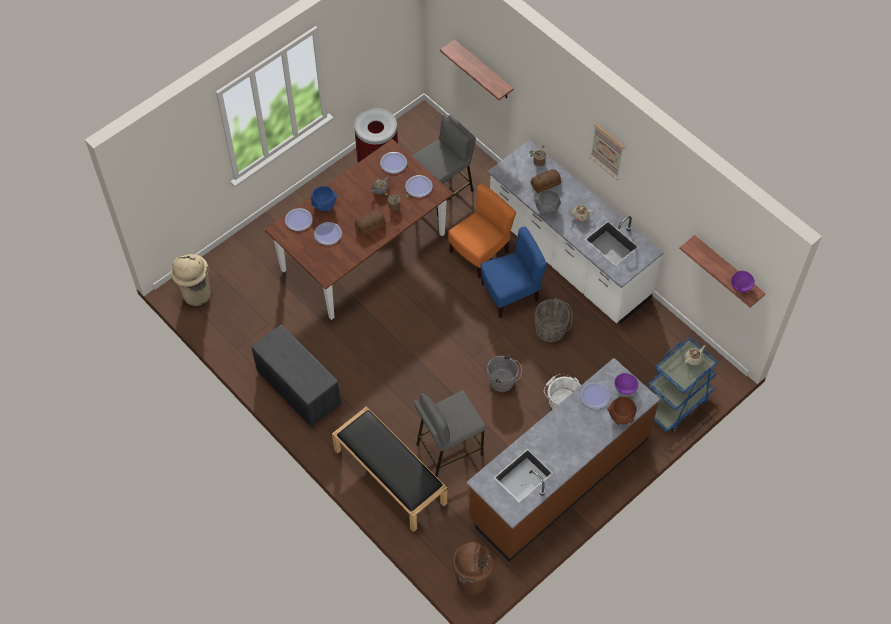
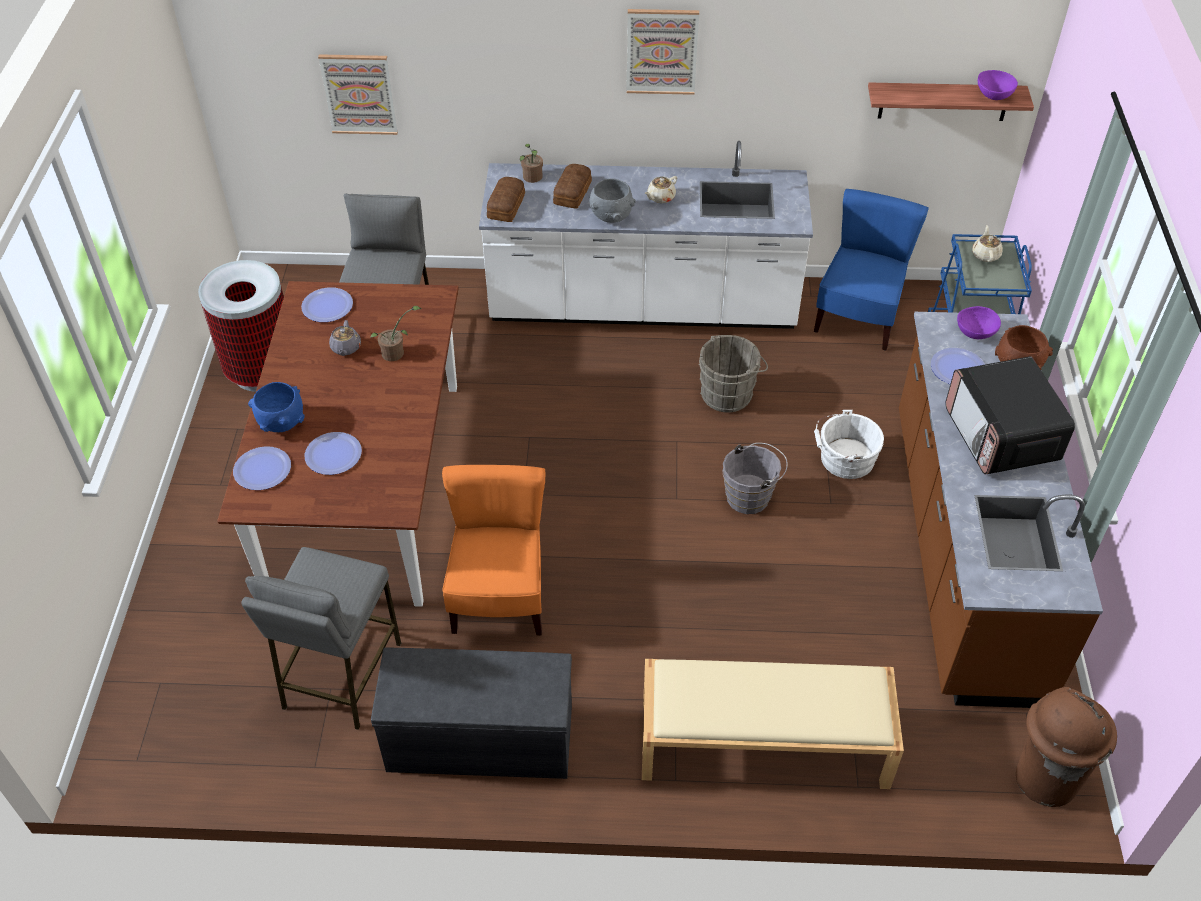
camera: 45 degrees left, 10 degrees down
beige trash can [171,254,211,306] -> none
black bench [332,406,447,532] -> beige bench [642,659,904,789]
bread [355,210,386,236] -> bread moved to [487,177,525,222]
plate [405,175,433,197] -> none
grey stool [413,390,486,477] -> grey stool moved to [241,547,401,730]
shelf [440,39,514,100] -> picture [318,54,398,135]
orange chair [448,184,516,278] -> orange chair moved to [442,465,545,636]
blue chair [481,226,547,318] -> blue chair moved to [814,189,929,350]
none -> microwave [945,356,1075,475]

